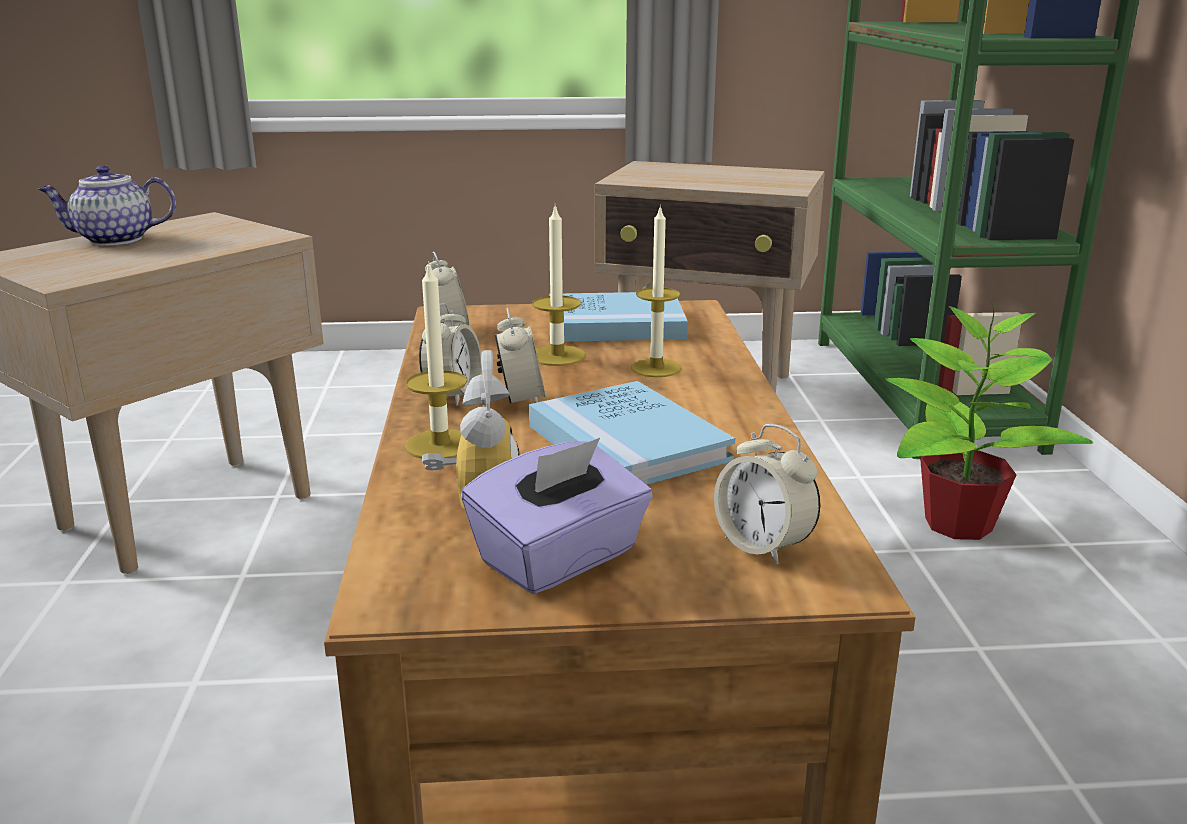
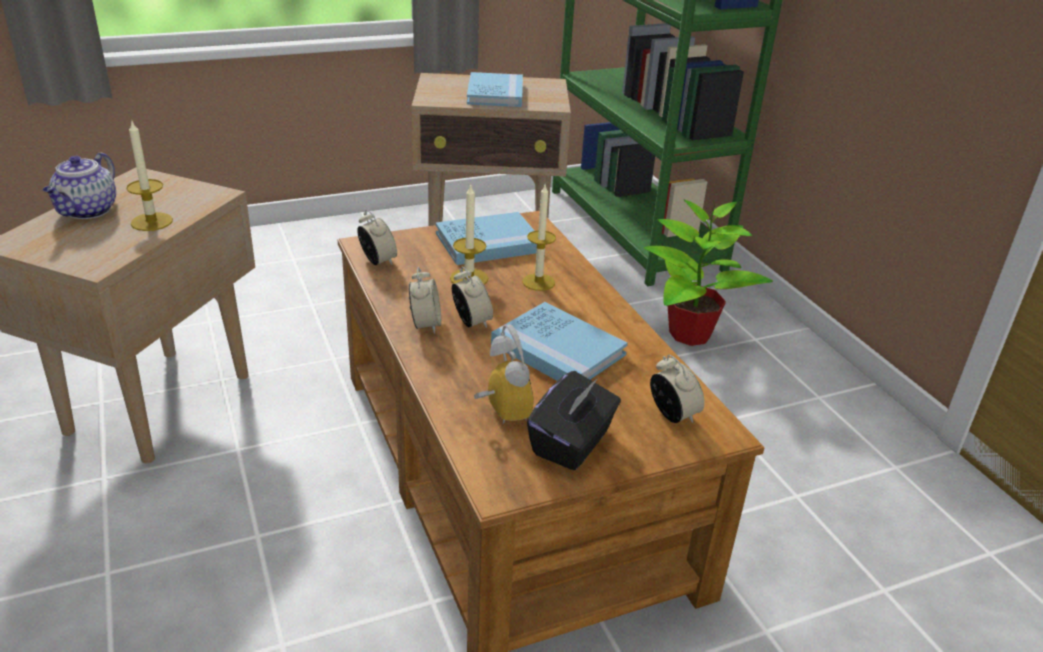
camera: 20 degrees left, 10 degrees up
teapot [38,165,176,246] -> teapot turned 45 degrees counterclockwise [43,153,116,219]
candle [405,261,467,459] -> candle moved to [126,119,173,231]
purple tissue box [461,438,653,594] -> black tissue box [527,371,621,470]
alarm clock [714,424,820,565] -> alarm clock turned 150 degrees counterclockwise [650,355,705,423]
none -> blue book [467,72,523,107]

